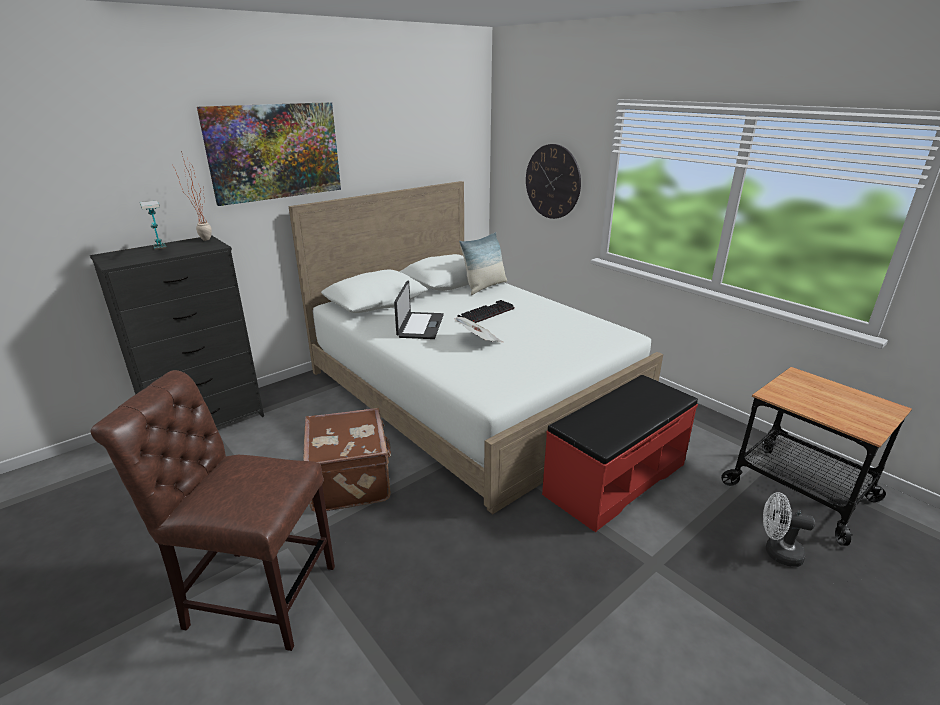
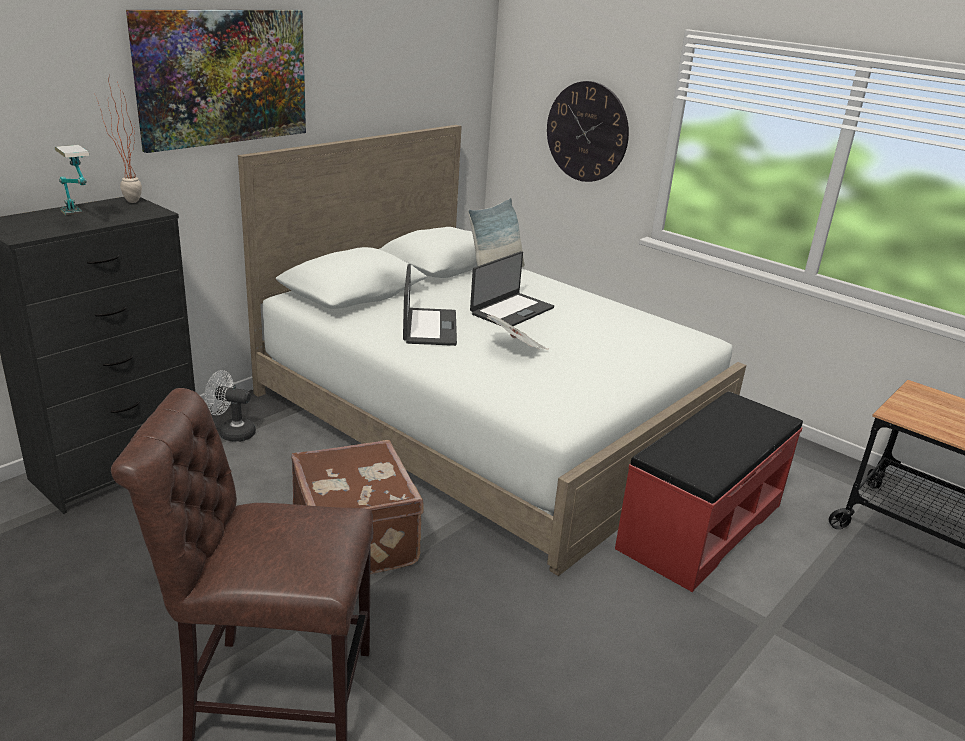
camera: 10 degrees left, 0 degrees up
keyboard [457,300,514,323] -> laptop [470,251,554,326]
white fan [763,492,815,567] -> white fan moved to [204,370,256,442]

